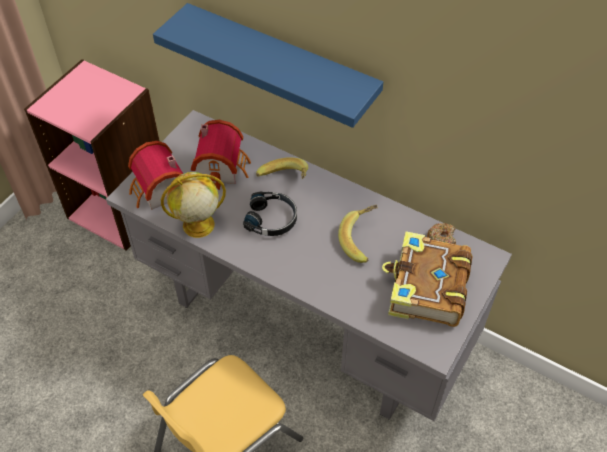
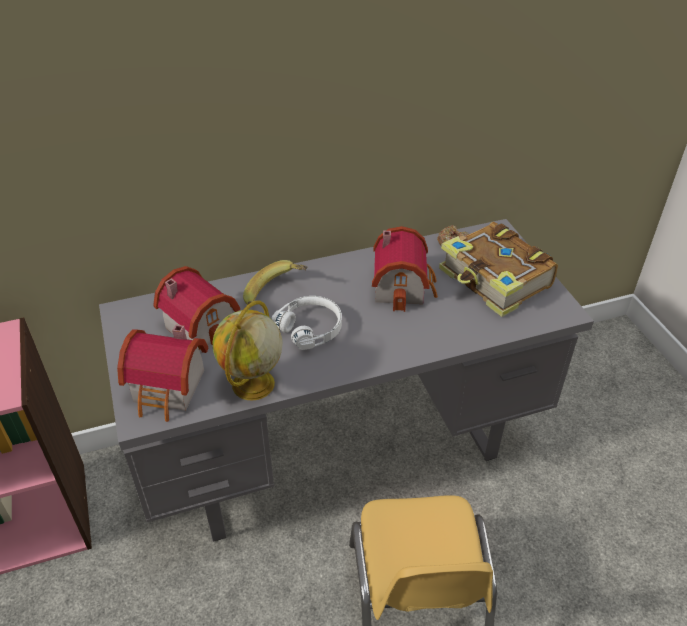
camera: 50 degrees left, 10 degrees down
blue shelf [153,3,383,128] -> none
black headphones [243,191,297,236] -> white headphones [272,296,342,350]
banana [338,205,377,263] -> toy house [372,226,438,312]

